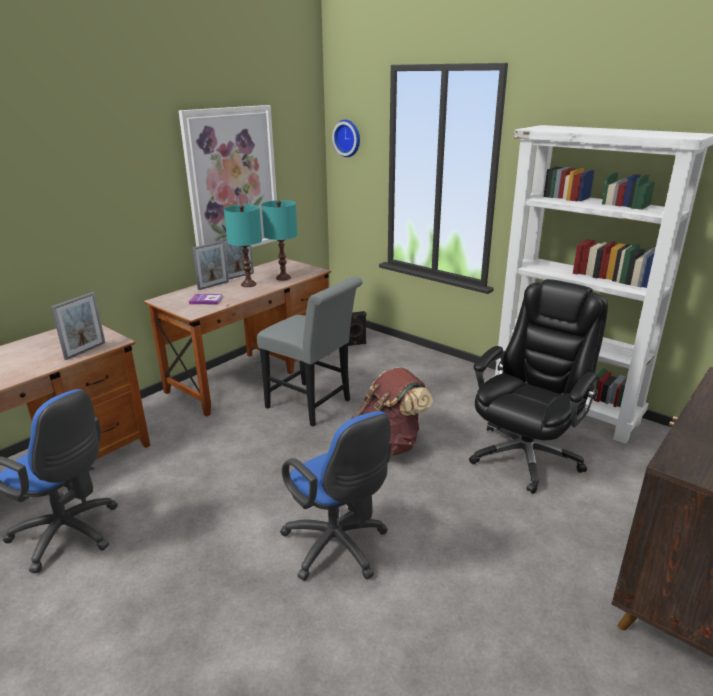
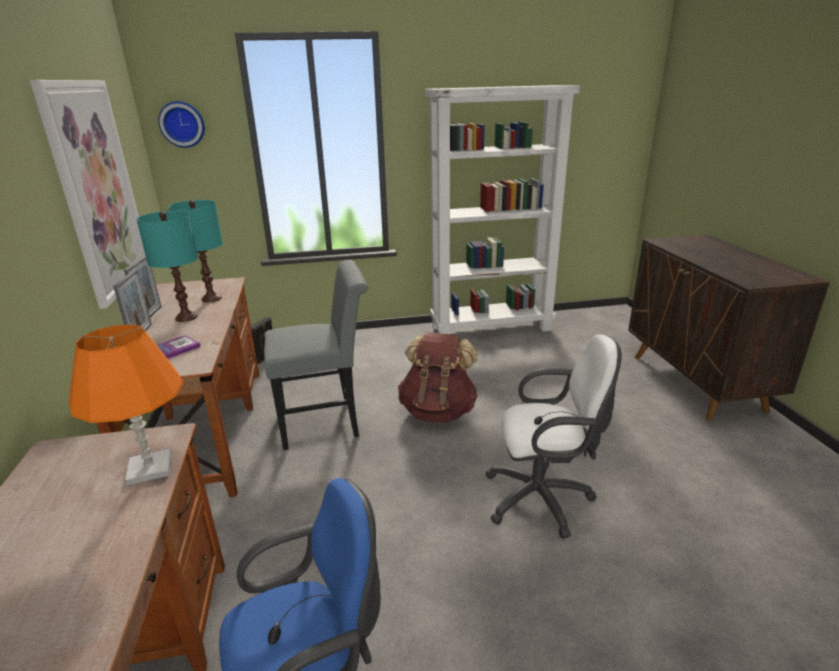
camera: 50 degrees left, 0 degrees up
picture frame [51,292,105,360] -> orange table lamp [69,324,184,485]
blue office chair [280,411,392,581] -> white office chair [485,334,622,539]
black office chair [469,279,608,494] -> none

